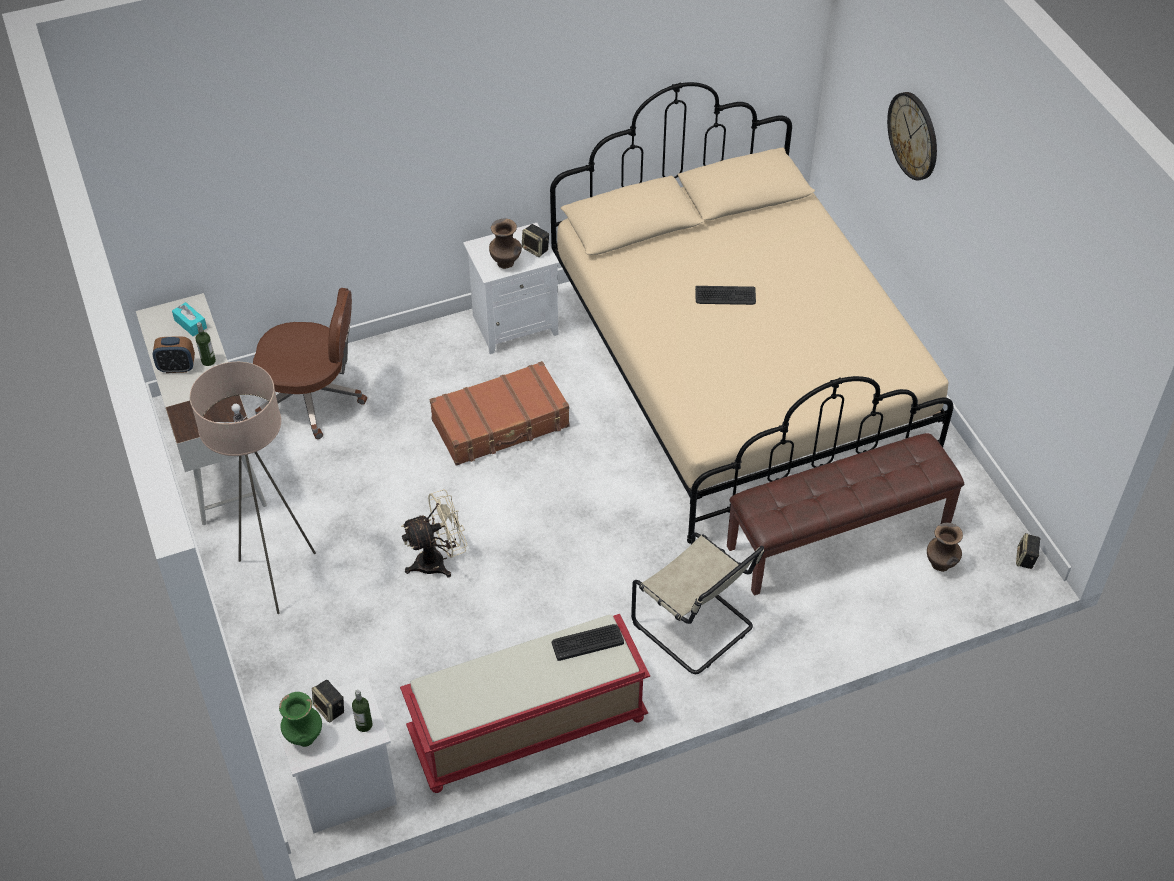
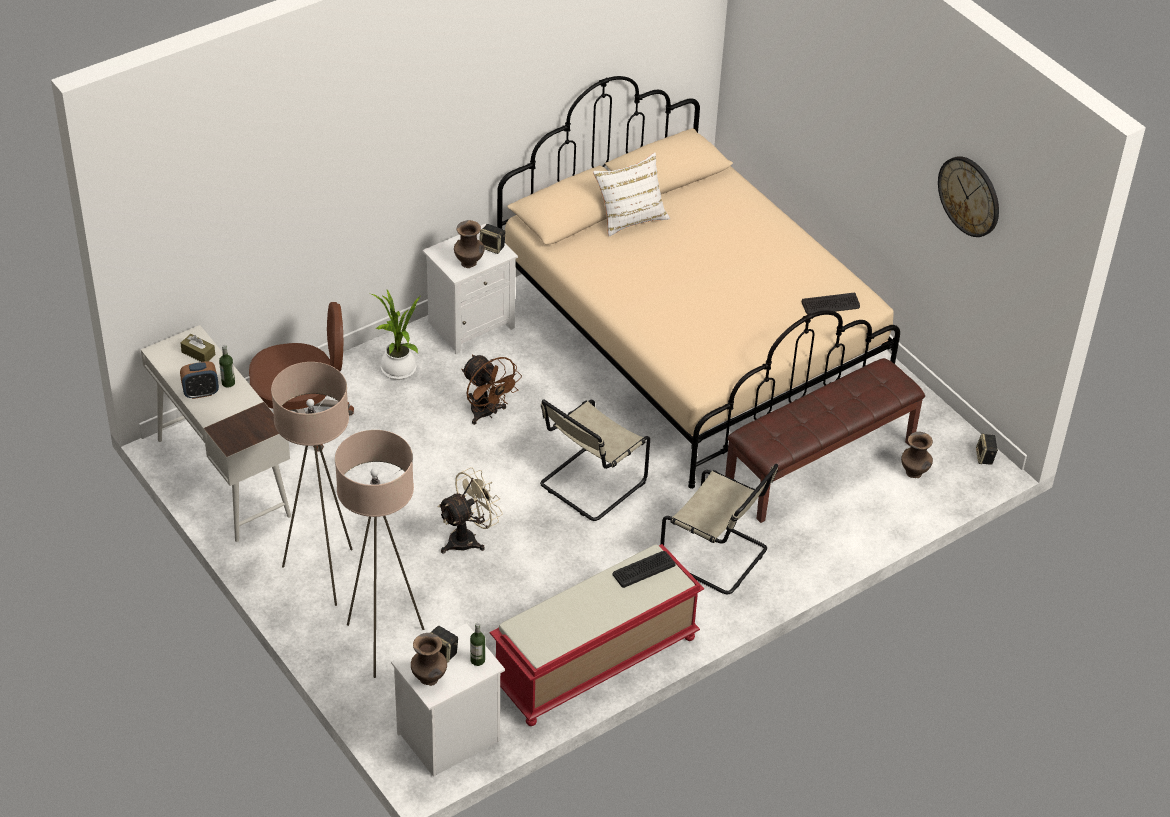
camera: 15 degrees left, 5 degrees down
turquoise tissue box [172,302,207,336] -> brown tissue box [180,334,215,362]
green vase [279,692,322,747] -> brown vase [411,633,447,686]
brown suitcase [429,361,570,466] -> brown fan [461,354,522,425]
keyboard [695,286,756,305] -> keyboard moved to [802,293,860,314]
wall clock [887,92,937,180] -> wall clock moved to [938,156,999,237]
none -> beige floor lamp [335,430,424,678]
none -> potted plant [372,290,420,380]
none -> beige chair [540,399,650,521]
none -> white pillow [593,153,670,236]

